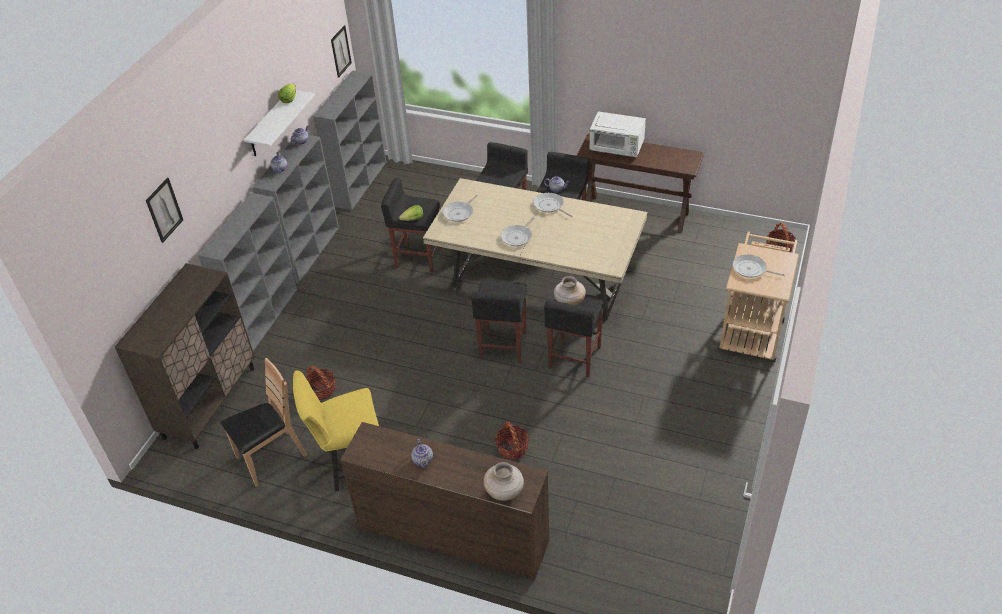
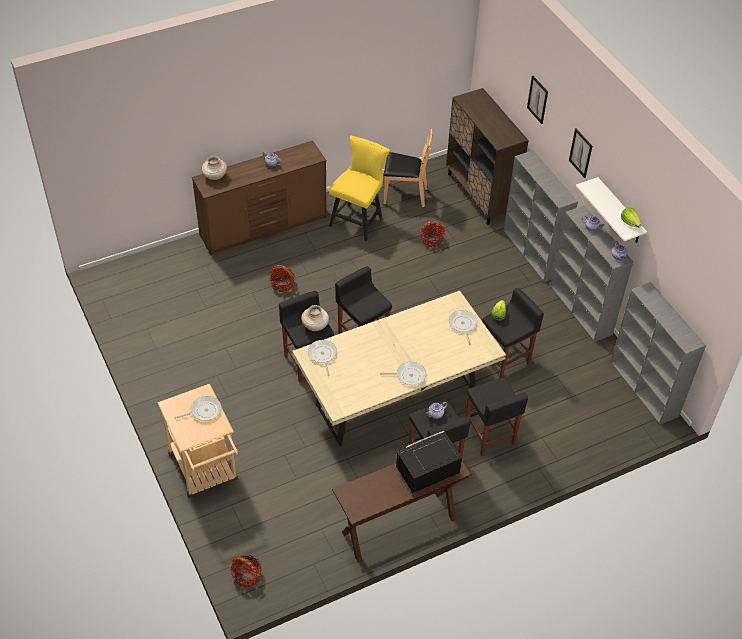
camera: 130 degrees right, 5 degrees up
brown chair [221,358,307,487] -> brown chair turned 90 degrees counterclockwise [384,129,433,207]
picture [331,25,352,78] -> picture moved to [569,128,592,178]
frying pan [501,217,534,246] -> frying pan moved to [308,340,337,376]
white microwave [590,111,646,157] -> black microwave [396,431,462,493]

